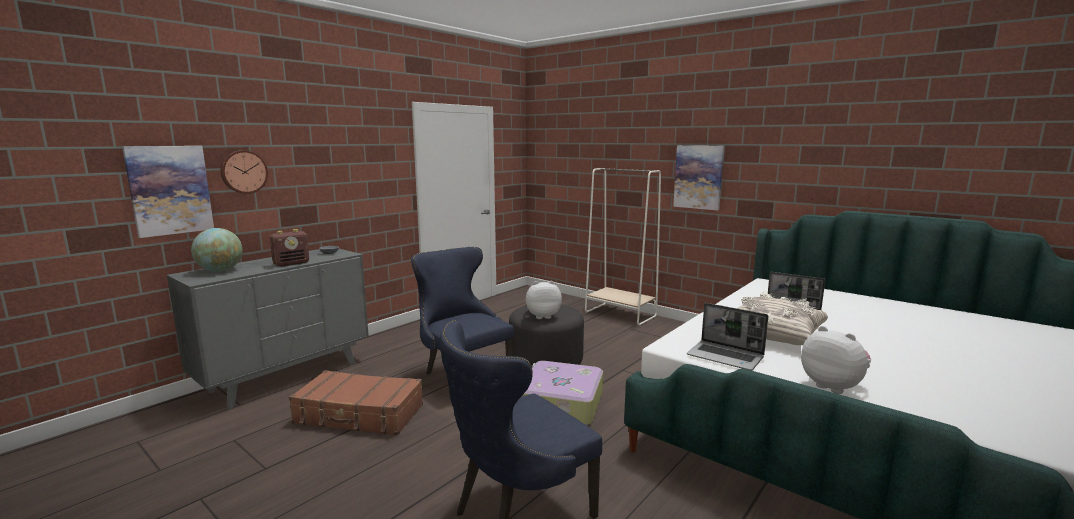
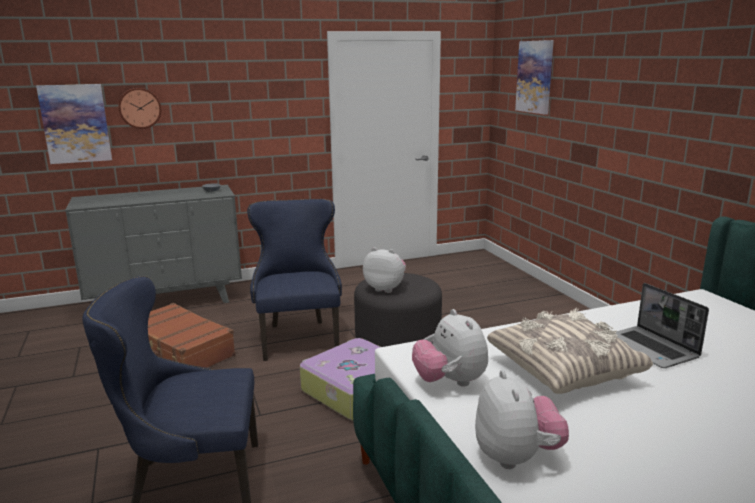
camera: 30 degrees right, 5 degrees up
globe [191,228,243,272] -> none
radio [270,229,309,267] -> none
clothes rack [585,168,661,326] -> none
picture [673,145,724,211] -> picture moved to [515,40,554,115]
laptop [687,303,769,370] -> plush toy [412,309,488,387]

